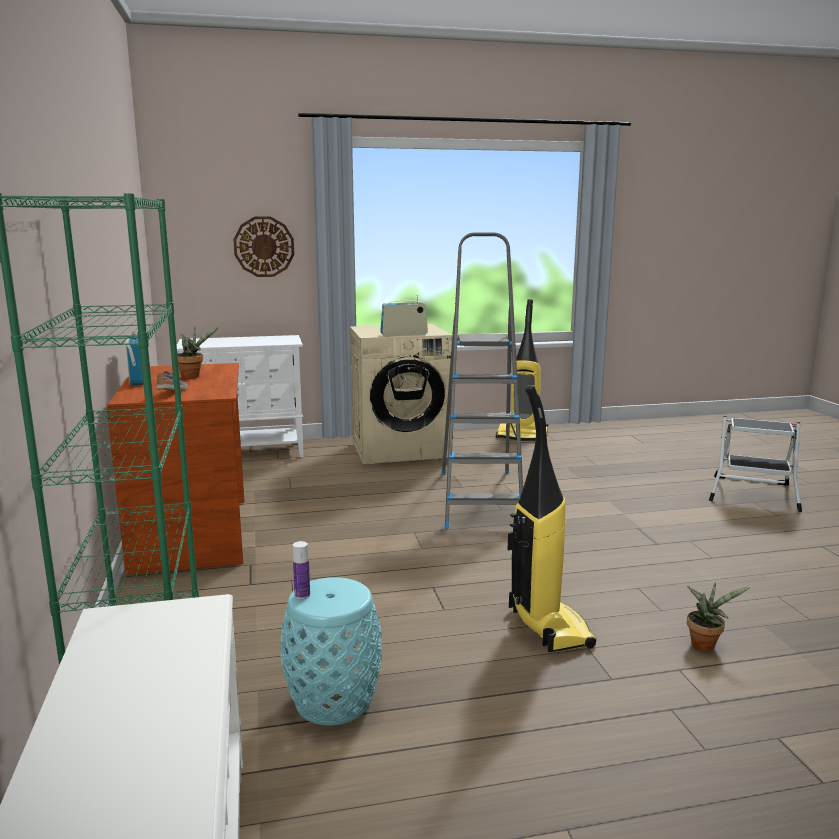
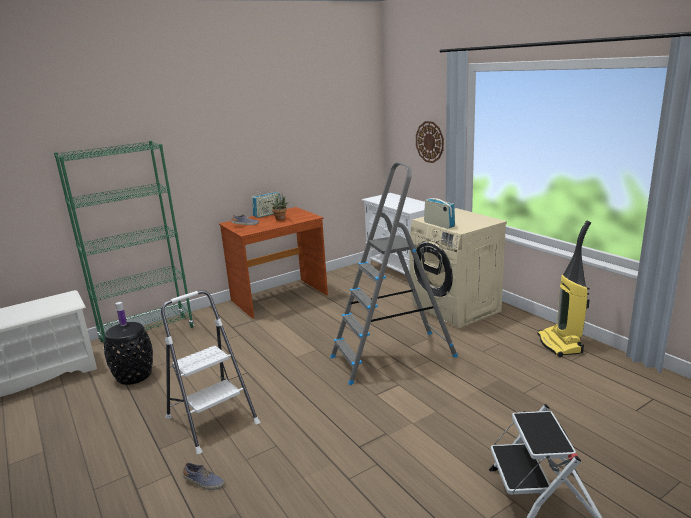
camera: 70 degrees right, 5 degrees up
turquoise stool [280,577,382,726] -> black stool [104,322,153,385]
vacuum cleaner [508,385,596,652] -> white step ladder [161,290,260,454]
potted plant [687,582,751,651] -> shoe [183,462,225,490]

